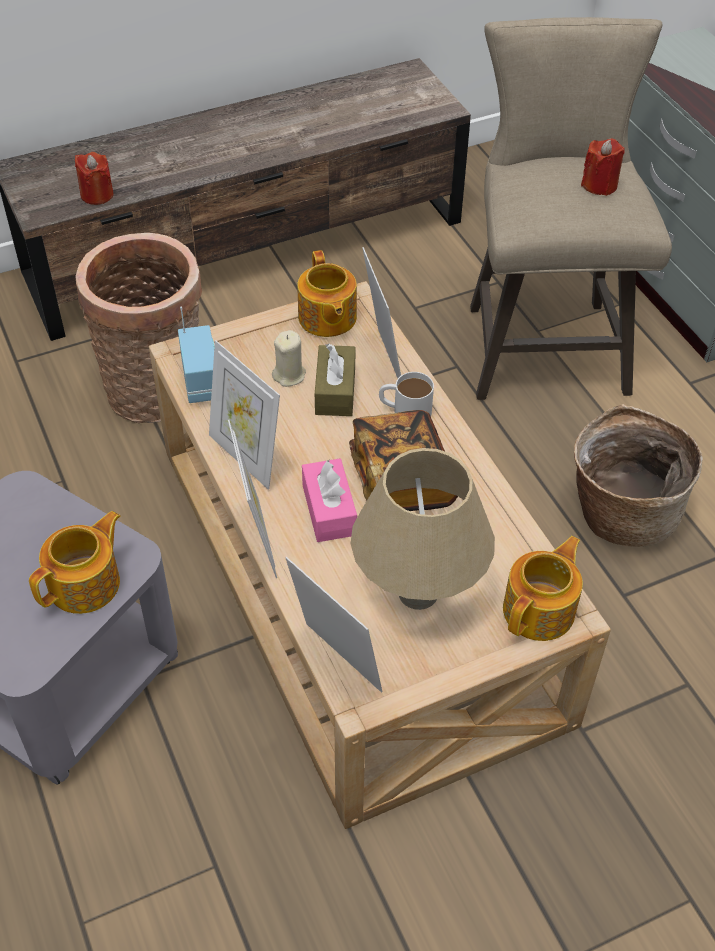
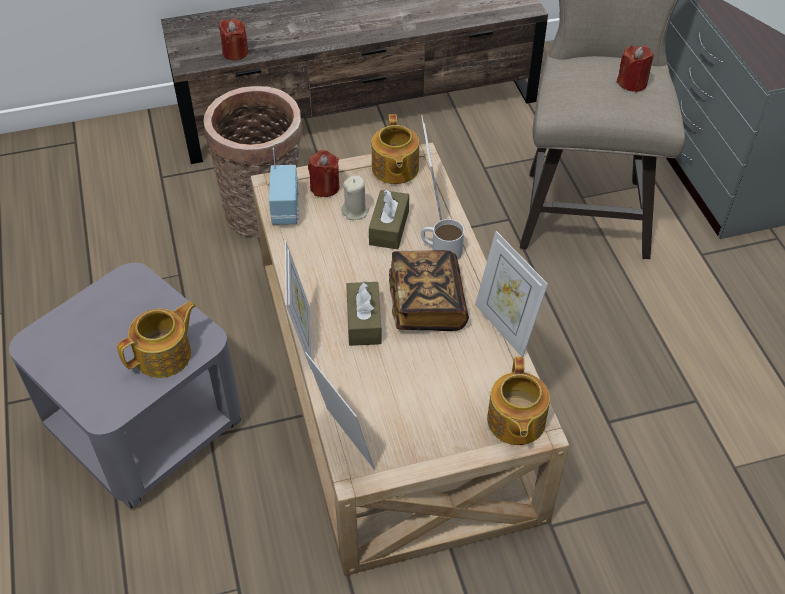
camera: 10 degrees right, 0 degrees up
picture frame [209,340,280,490] -> picture frame moved to [475,231,548,357]
pink tissue box [302,459,357,542] -> brown tissue box [346,282,382,346]
beige table lamp [351,448,495,610] -> none
teapot [503,536,583,641] -> teapot turned 135 degrees clockwise [487,357,550,445]
basket [574,404,703,547] -> none
none -> red candle [308,150,340,197]

